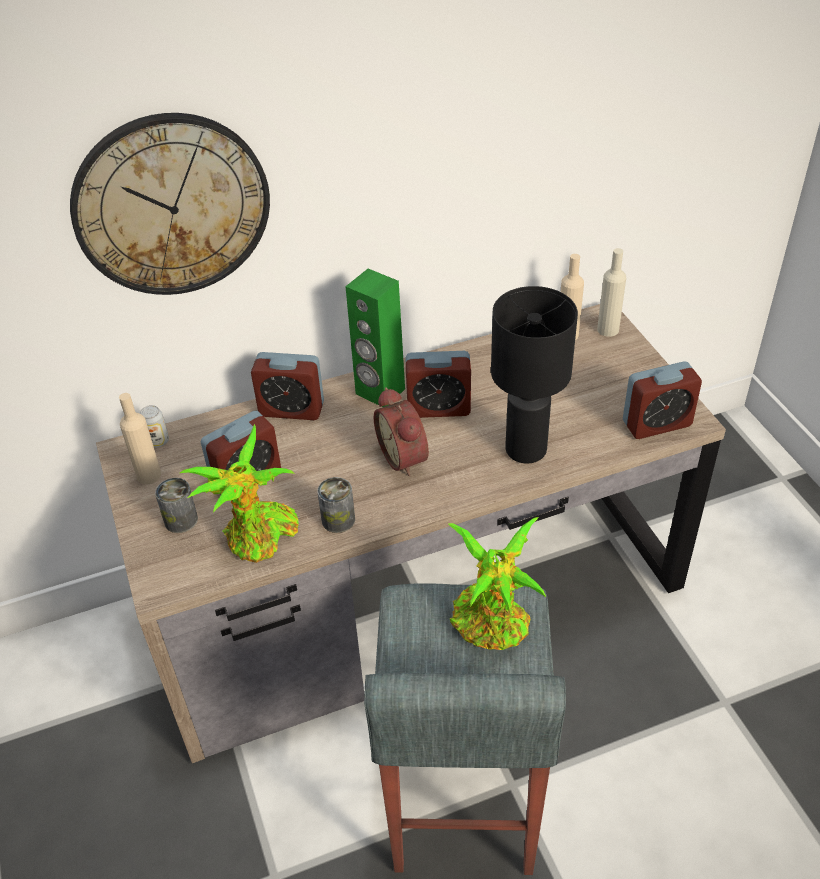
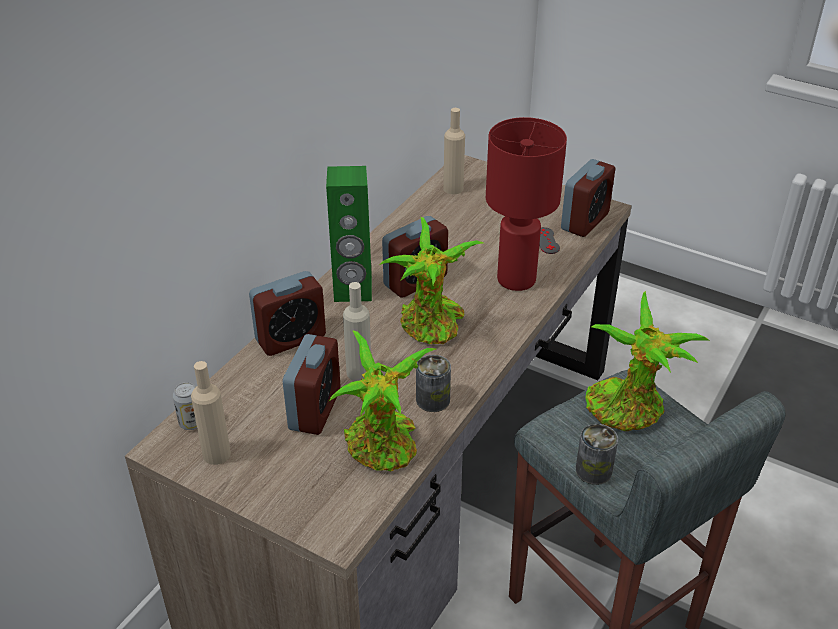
camera: 40 degrees left, 5 degrees down
wall clock [70,113,270,295] -> none
can [155,478,198,533] -> can moved to [576,424,618,485]
alarm clock [374,387,429,476] -> potted plant [379,217,483,344]
black table lamp [491,286,578,464] -> red table lamp [486,117,567,291]
beige bottle [597,248,626,337] -> beige bottle moved to [343,282,371,381]
none -> grey game controller [539,227,560,254]

